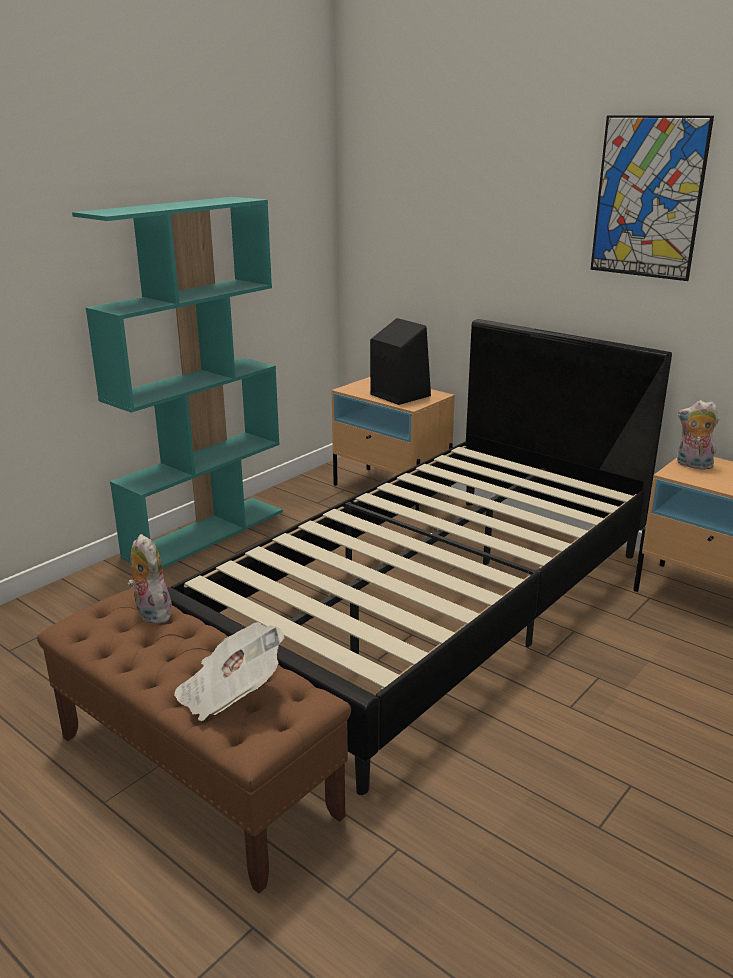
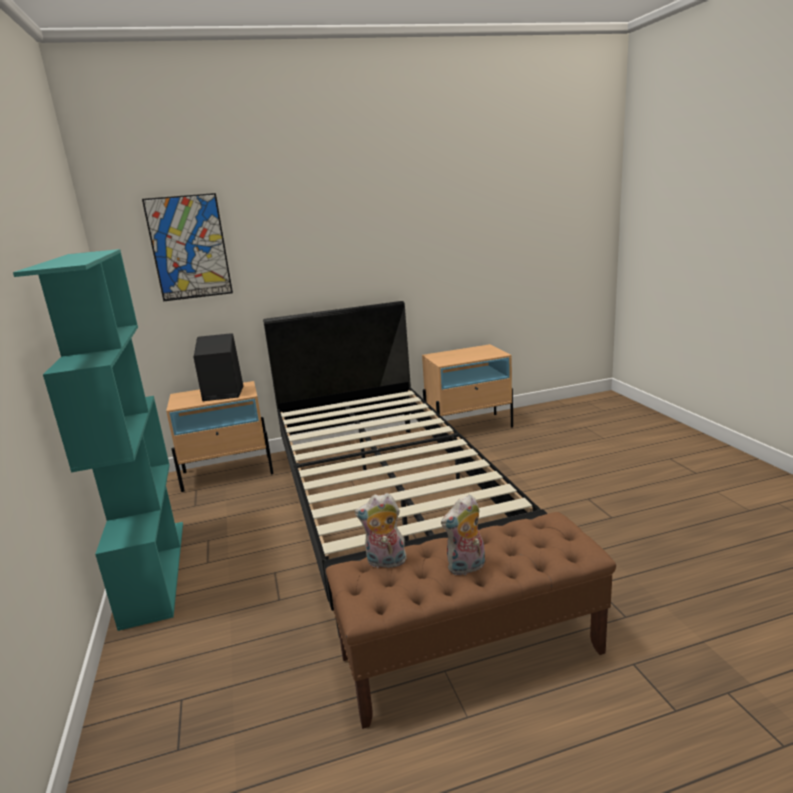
camera: 55 degrees left, 5 degrees down
newspaper [174,622,285,721] -> none
picture [590,115,714,281] -> picture moved to [142,193,233,301]
plush toy [677,400,719,470] -> plush toy moved to [441,495,485,575]

